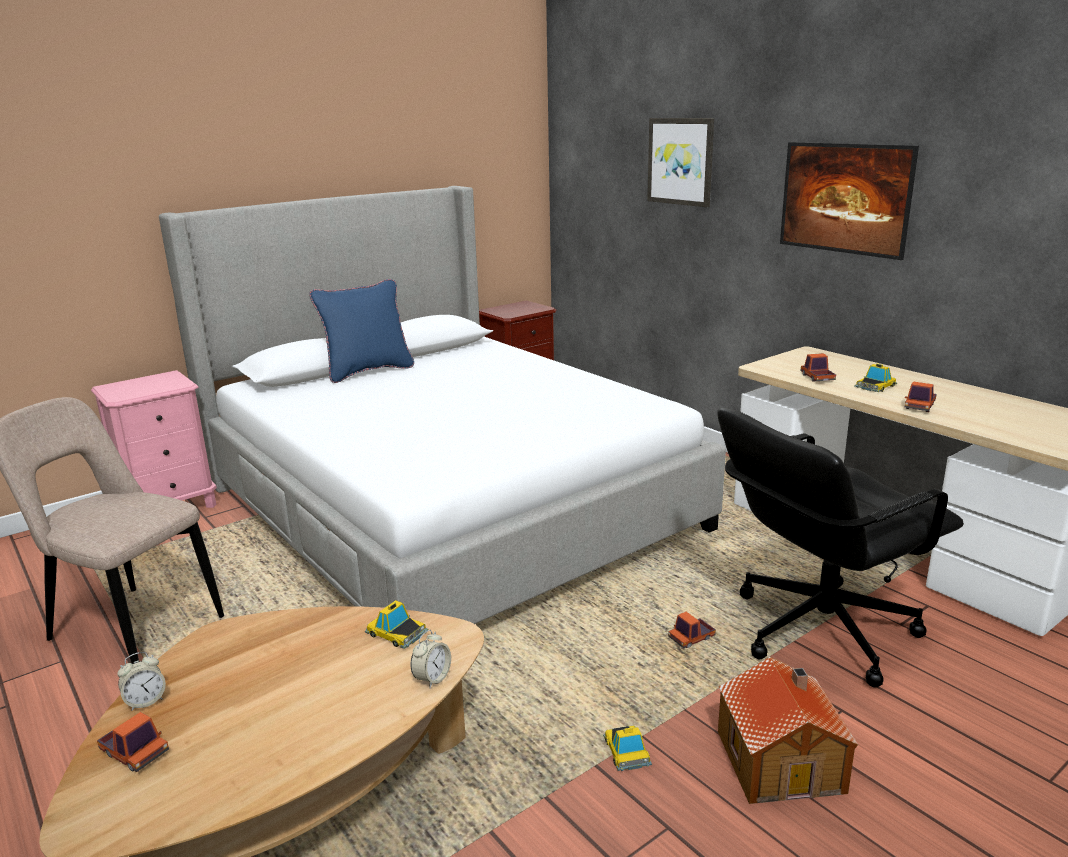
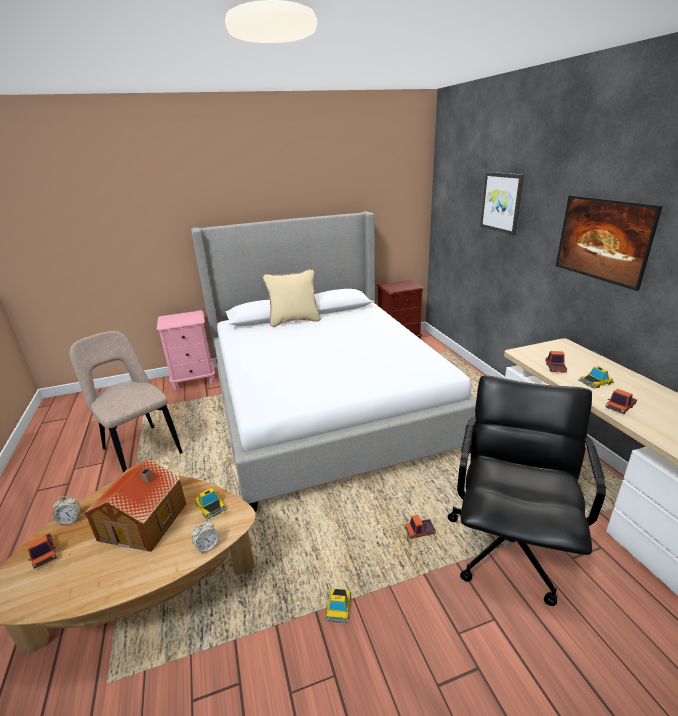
camera: 20 degrees right, 5 degrees up
blue pillow [309,279,414,383] -> beige pillow [263,269,320,327]
black office chair [717,408,964,687] -> black office chair turned 120 degrees clockwise [448,376,606,606]
toy house [718,657,858,804] -> toy house moved to [84,458,186,552]

